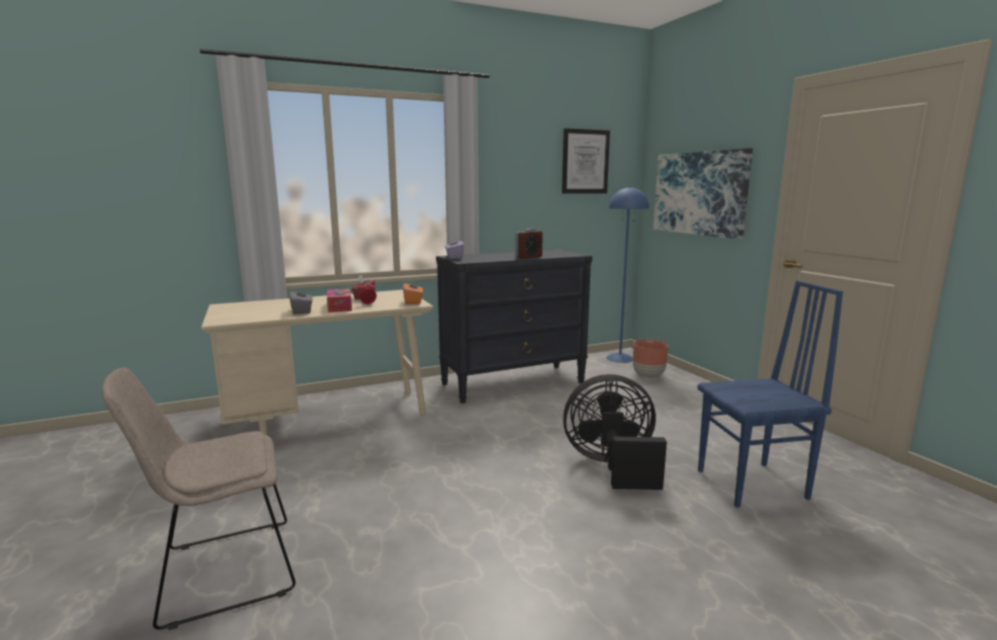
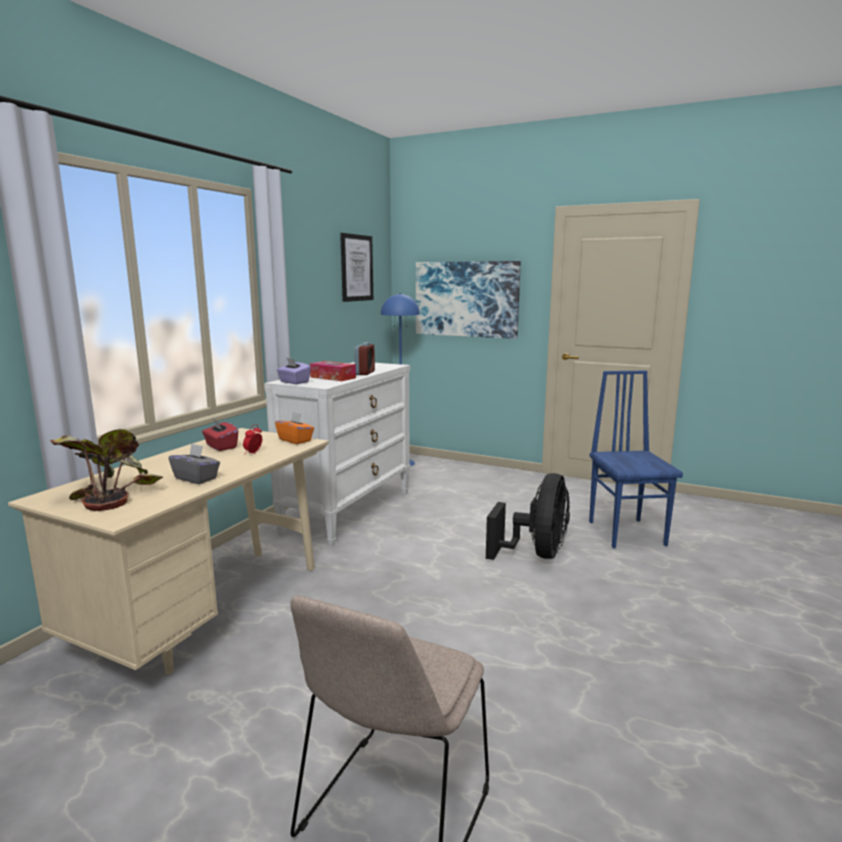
camera: 40 degrees left, 0 degrees up
tissue box [327,288,352,312] -> tissue box moved to [310,361,356,381]
black dresser [436,250,592,403] -> white dresser [264,362,410,546]
black fan [563,374,667,490] -> black fan turned 150 degrees clockwise [486,473,570,560]
brown planter [633,340,668,378] -> none
blue chair [697,281,843,507] -> blue chair turned 45 degrees counterclockwise [589,371,683,548]
none -> potted plant [50,429,163,511]

